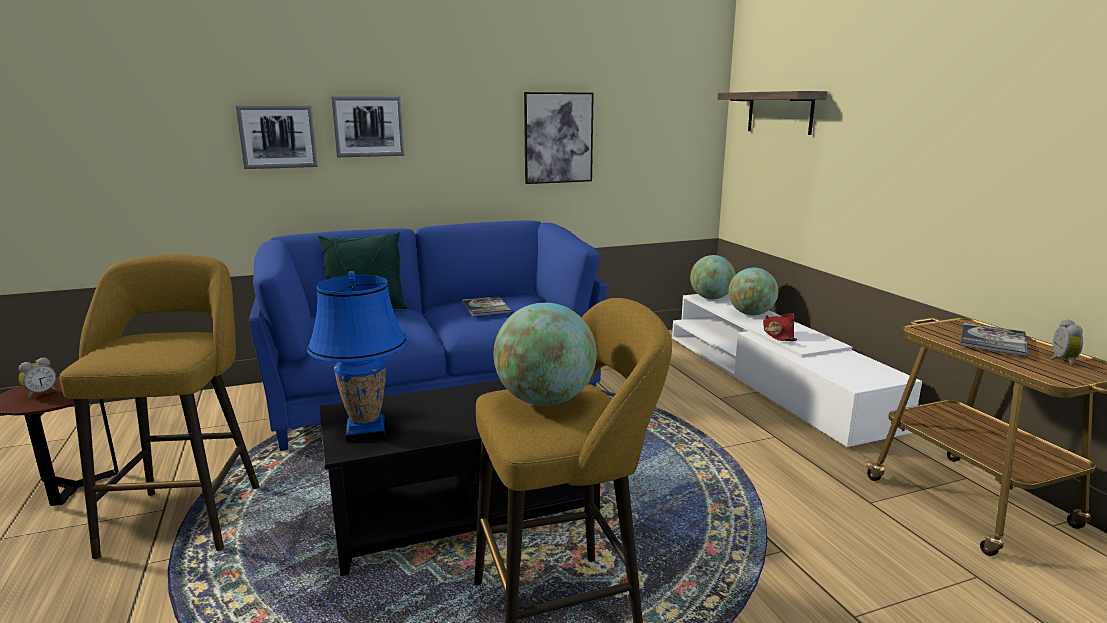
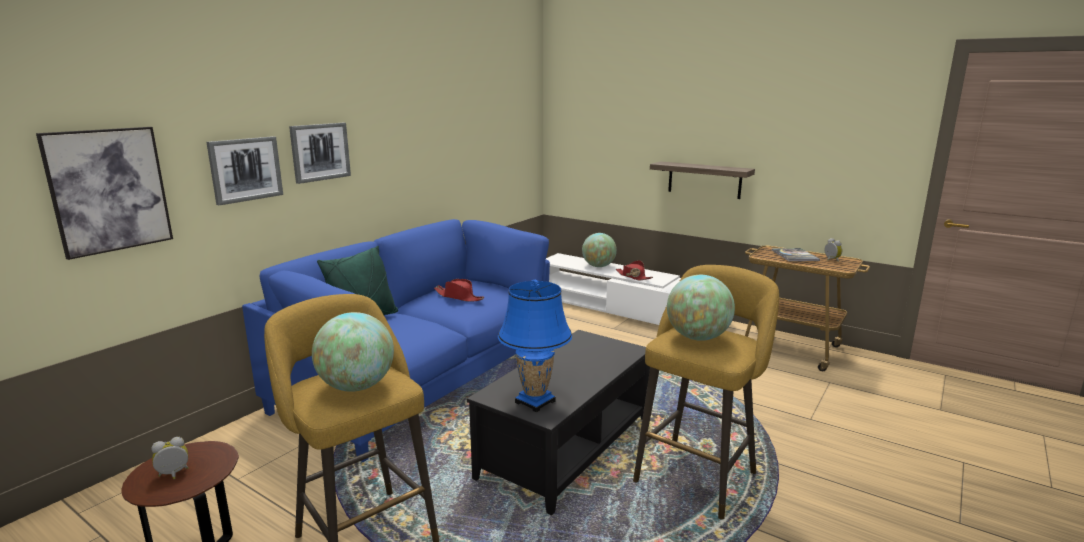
camera: 35 degrees left, 0 degrees up
alarm clock [19,357,57,399] -> alarm clock turned 120 degrees counterclockwise [151,437,189,479]
book [462,296,512,316] -> red hat [434,279,484,302]
picture [524,92,594,184] -> picture moved to [36,127,173,260]
globe [690,255,736,299] -> globe moved to [312,312,394,392]
shelf [717,91,827,135] -> shelf moved to [650,161,755,199]

